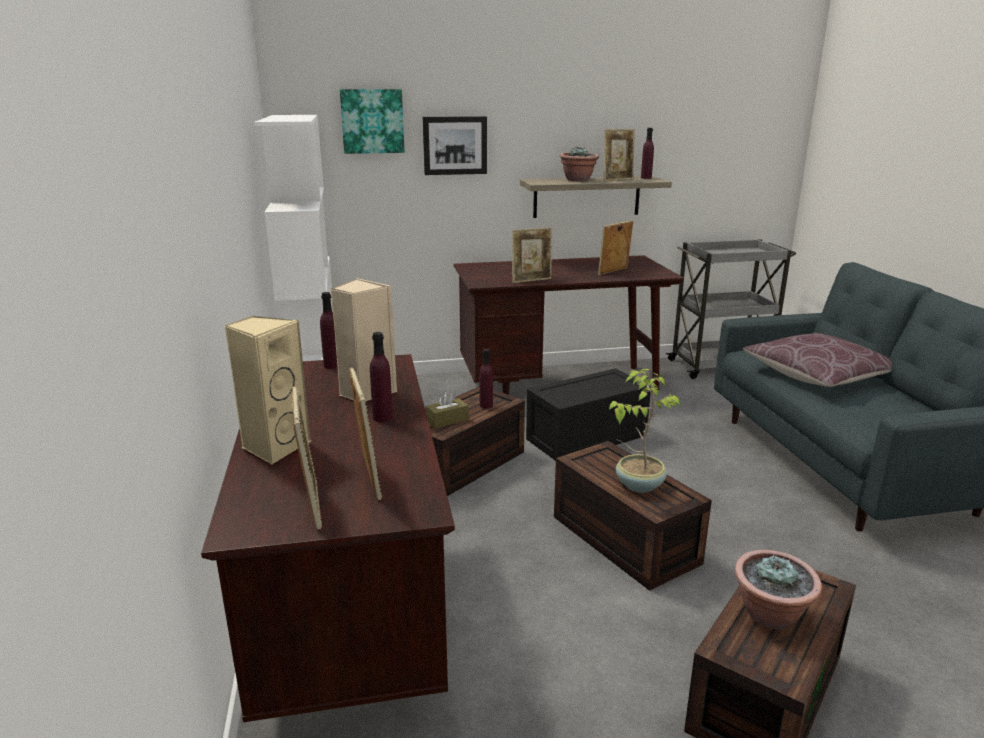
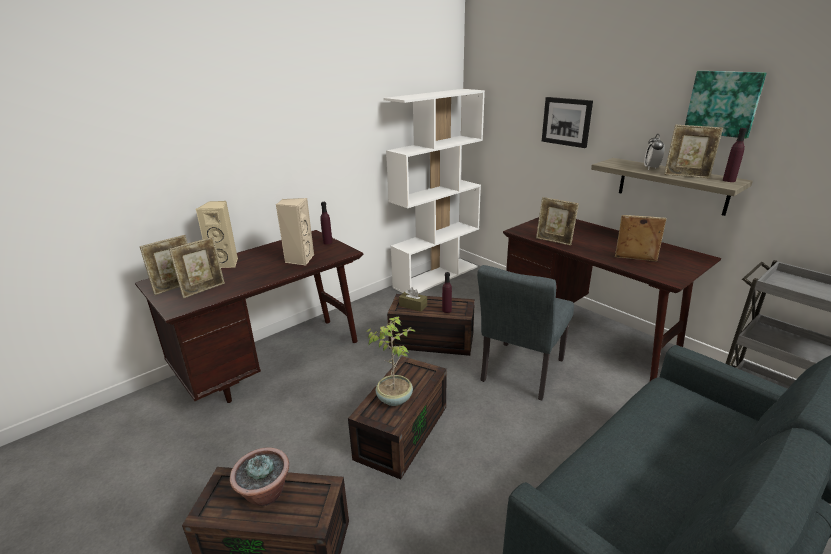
camera: 60 degrees right, 5 degrees up
picture [340,89,405,154] -> picture moved to [685,71,767,139]
purple bottle [370,332,393,422] -> none
black storage box [526,368,651,461] -> grey chair [477,265,574,400]
potted plant [559,147,599,181] -> alarm clock [644,134,665,170]
brown pillow [743,333,892,387] -> none

